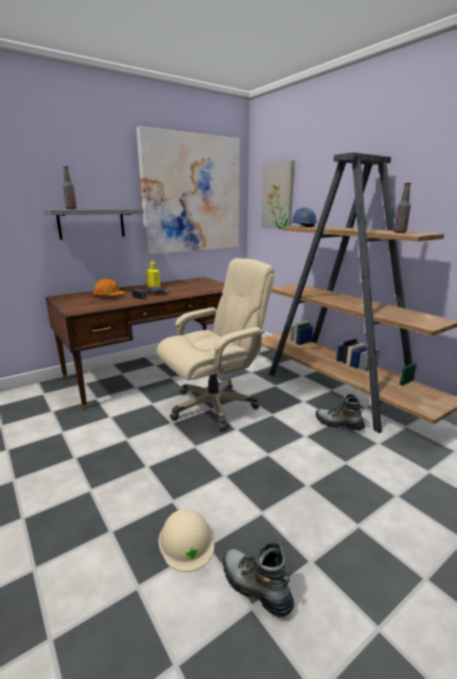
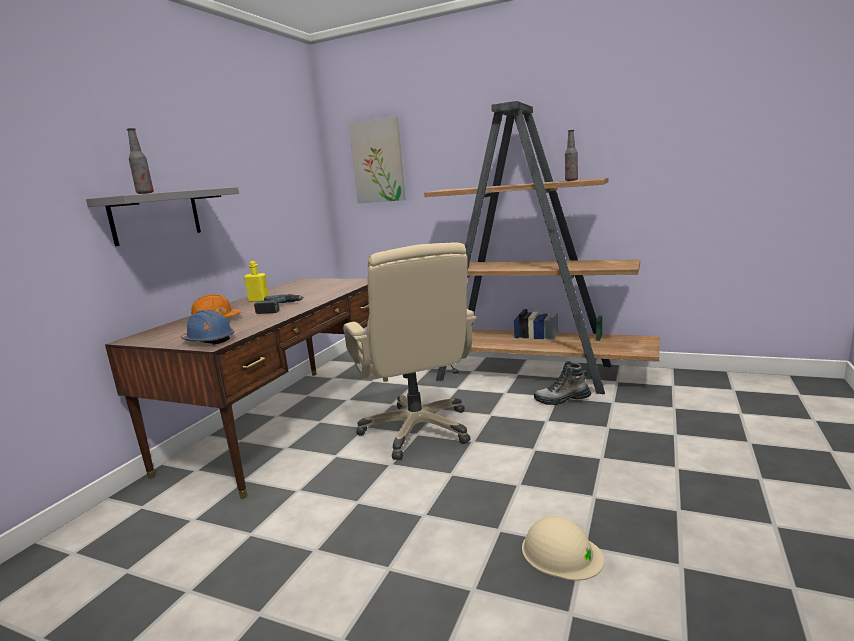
camera: 30 degrees left, 5 degrees down
picture [136,126,240,254] -> none
beige office chair [157,258,275,431] -> beige office chair turned 135 degrees clockwise [343,242,477,460]
boot [223,543,294,617] -> none
blue hard hat [289,207,318,227] -> blue hard hat moved to [181,310,234,345]

